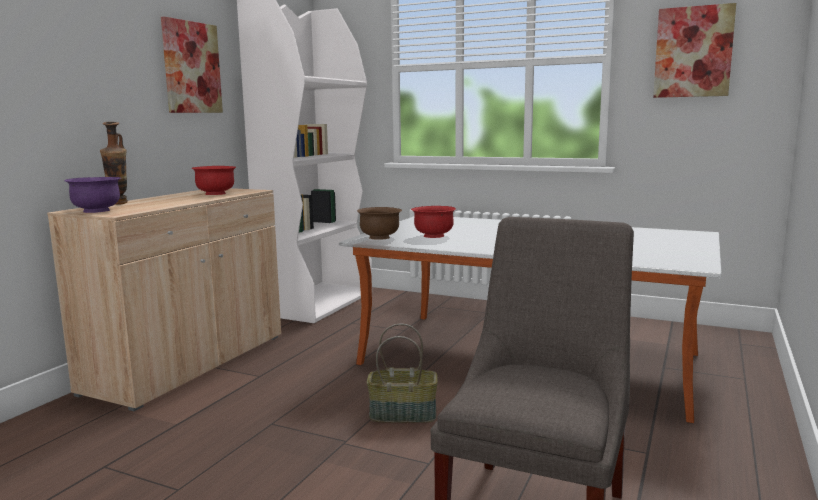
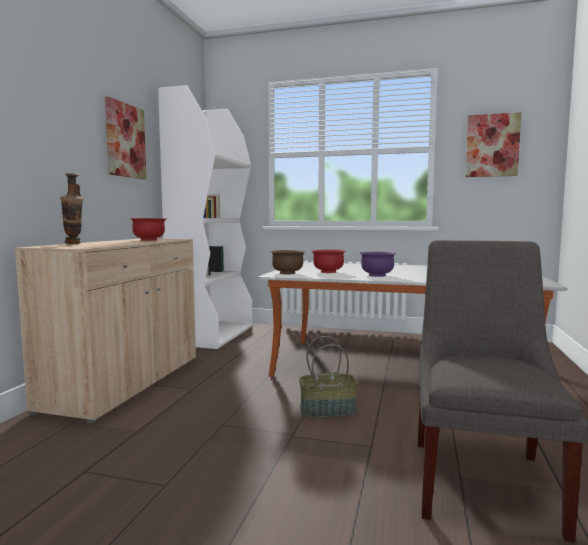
camera: 10 degrees left, 5 degrees down
purple bowl [64,177,121,213] -> purple bowl moved to [360,252,396,277]

